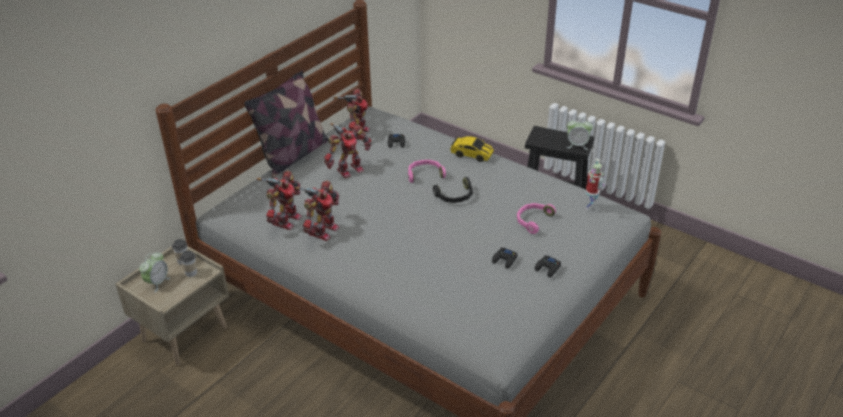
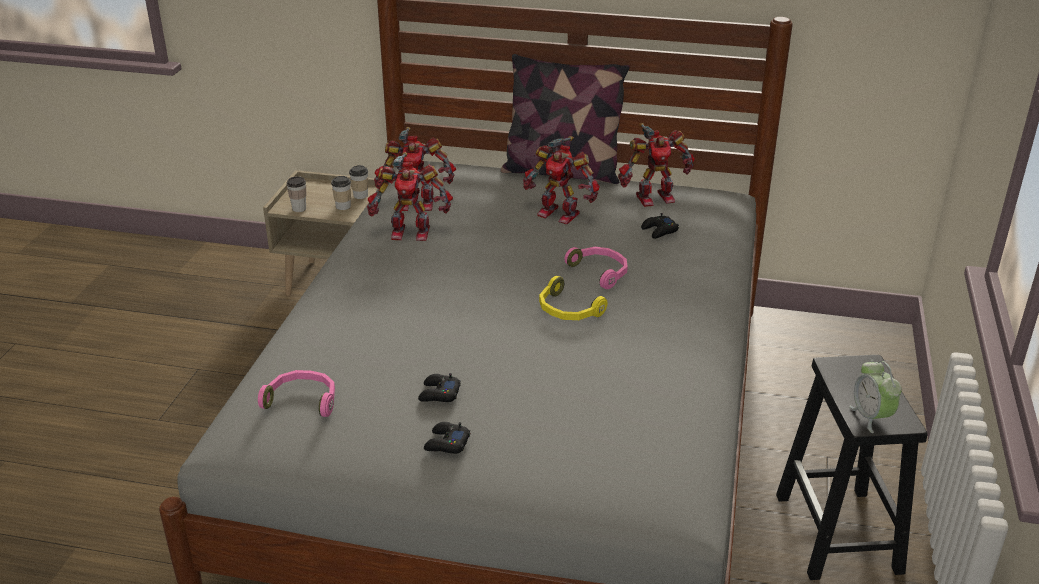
camera: 65 degrees right, 5 degrees down
alarm clock [139,252,171,292] -> none
black headphones [433,177,473,203] -> yellow headphones [539,276,607,320]
toy car [450,136,494,162] -> none
pink headphones [517,203,556,234] -> pink headphones moved to [258,370,335,417]
toy robot [586,159,605,210] -> none
none -> cup [287,176,306,212]

